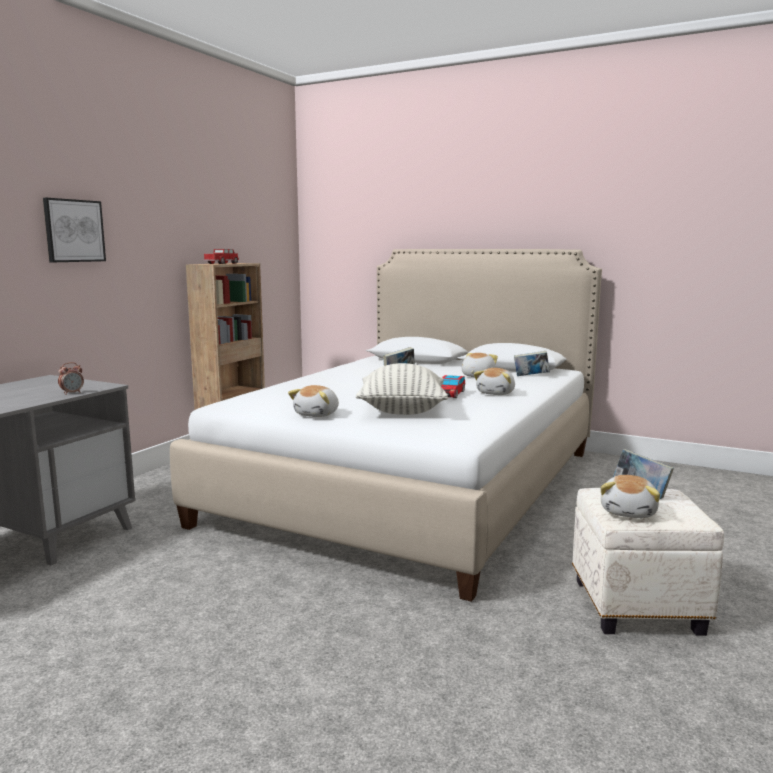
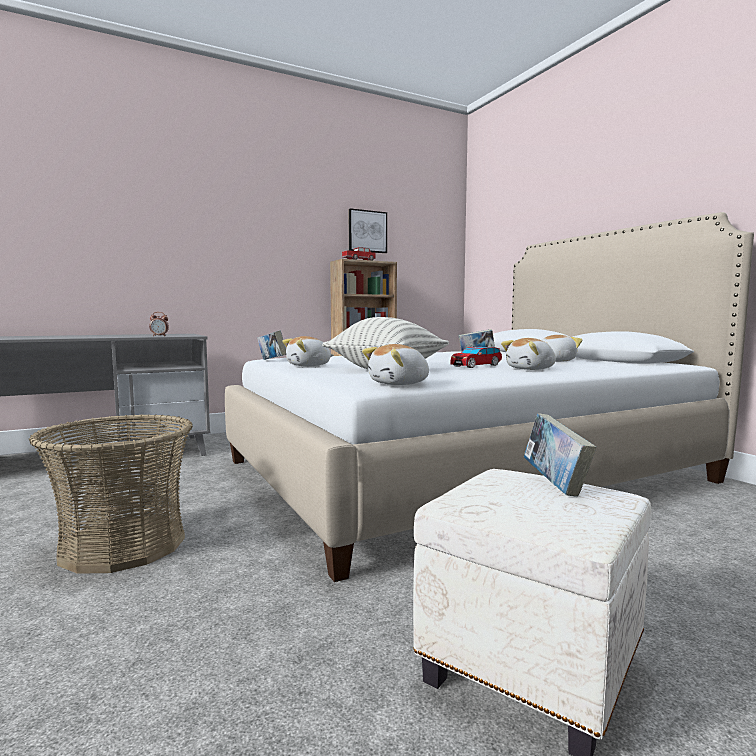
camera: 35 degrees right, 5 degrees down
picture [43,198,106,262] -> picture moved to [349,208,387,253]
book [514,351,550,376] -> book moved to [257,330,286,360]
plush toy [600,475,660,518] -> plush toy moved to [362,344,429,385]
none -> basket [29,414,193,574]

